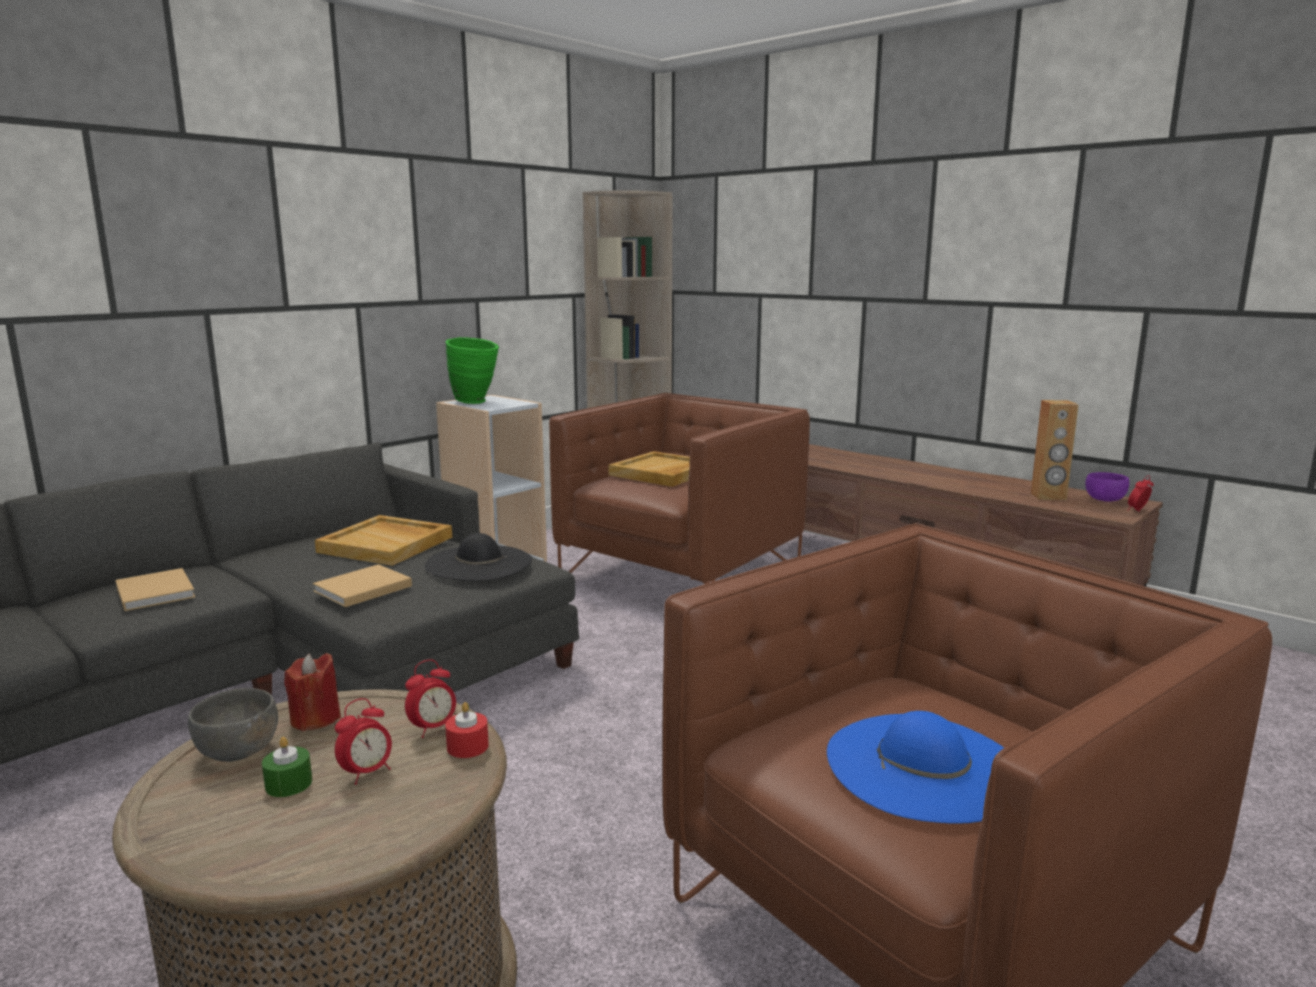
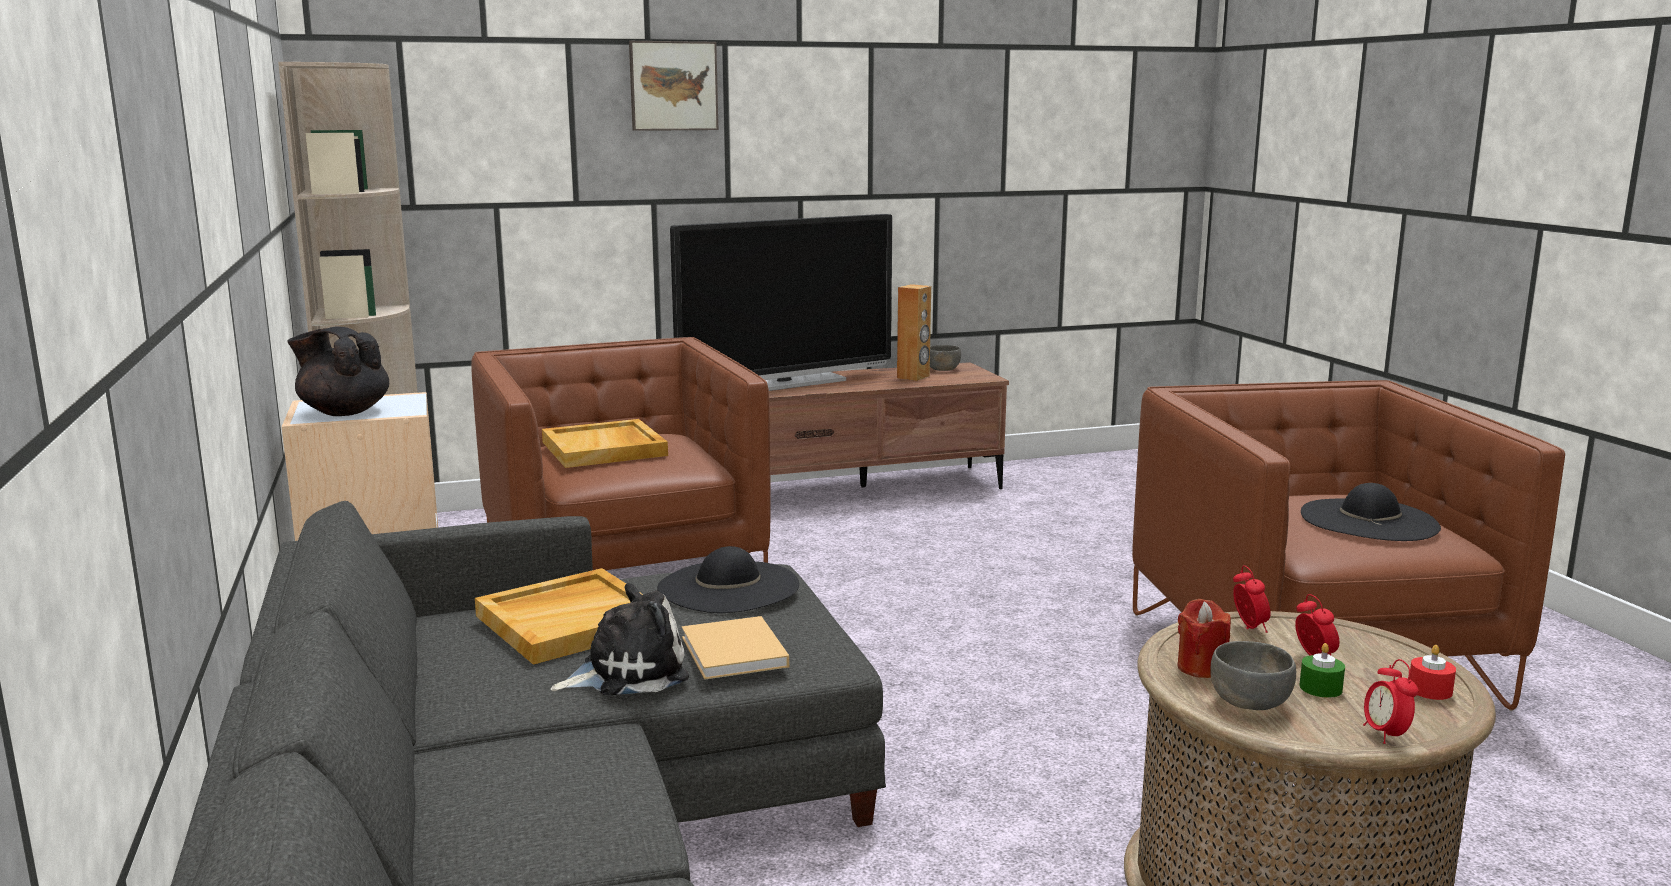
camera: 60 degrees left, 0 degrees up
beige book [115,568,195,611] -> none
red candle [445,702,489,758] -> red candle moved to [1409,645,1456,700]
green vase [446,337,499,404] -> black teapot [287,326,389,416]
blue hat [827,711,1004,824] -> black hat [1301,483,1441,541]
purple bowl [1085,472,1129,502] -> grey bowl [930,345,961,371]
alarm clock [1127,475,1154,512] -> alarm clock moved to [1363,659,1418,744]
none -> plush toy [550,583,689,696]
none -> picture [629,41,718,131]
none -> television [670,214,893,391]

